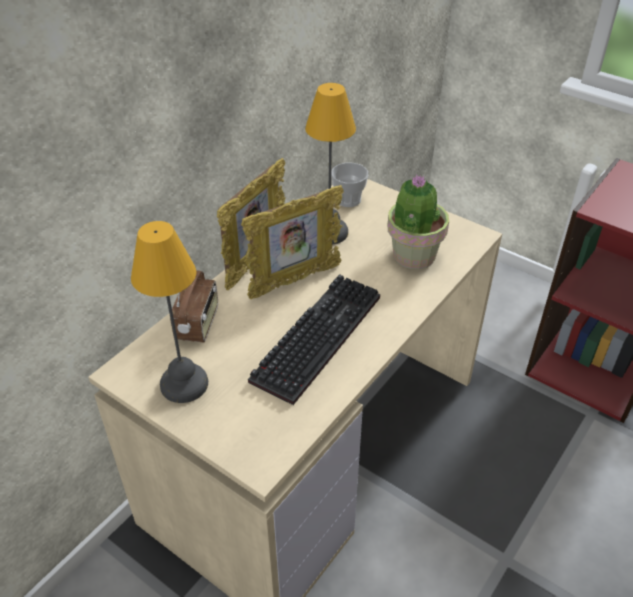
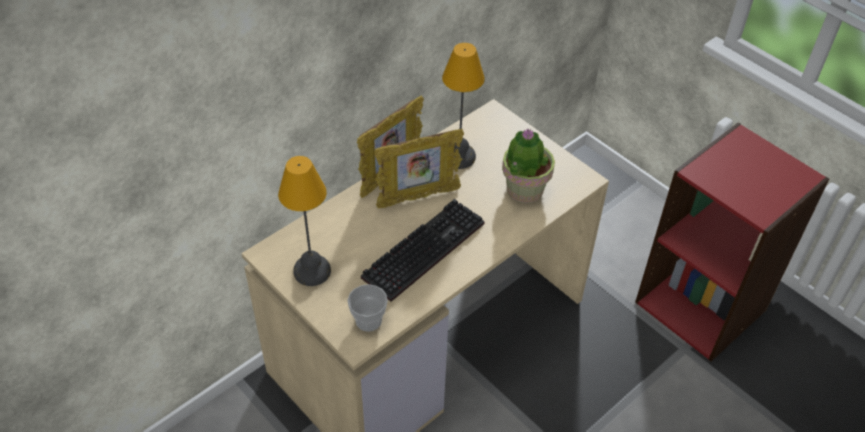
camera: 10 degrees right, 5 degrees up
radio [170,271,218,342] -> none
cup [331,163,368,207] -> cup moved to [347,284,388,332]

